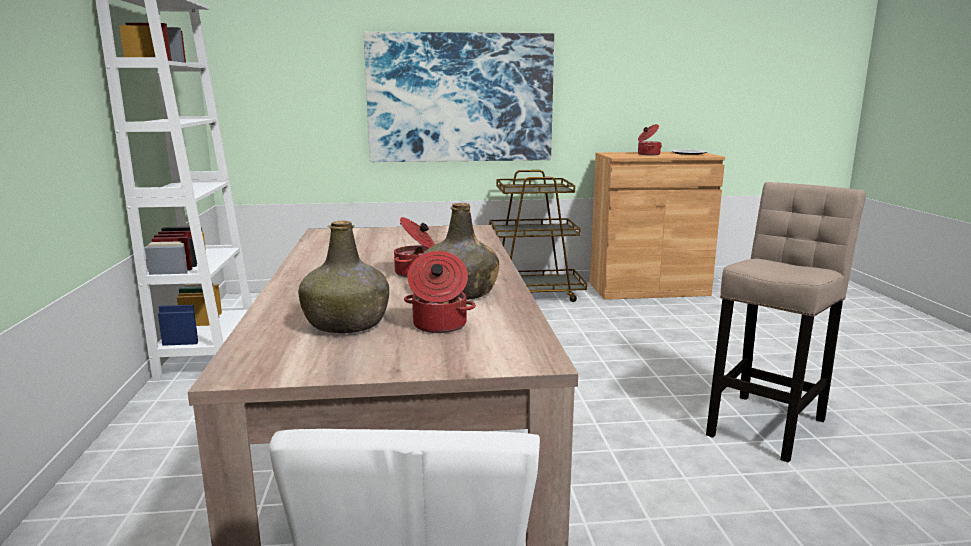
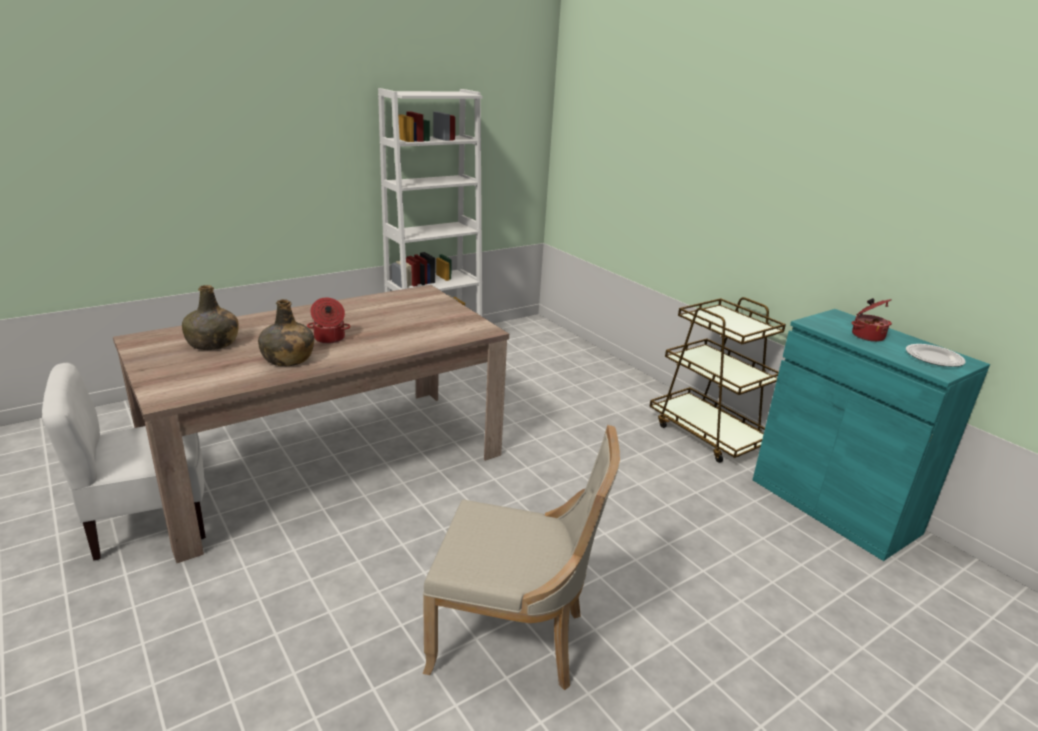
camera: 60 degrees right, 10 degrees up
picture [364,32,554,162] -> none
cooking pot [404,251,476,333] -> none
brown cabinet [590,152,725,300] -> turquoise cabinet [753,309,990,561]
beige stool [706,182,866,463] -> beige chair [423,425,620,690]

